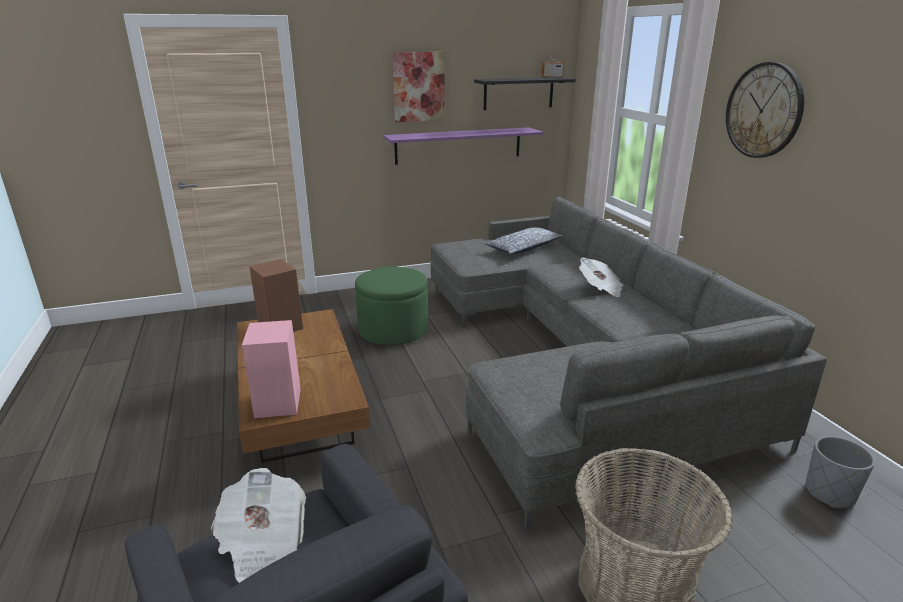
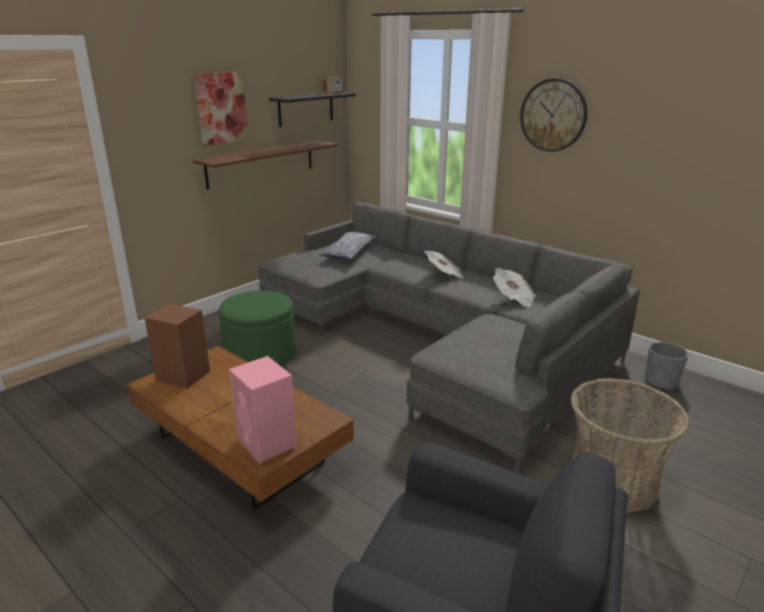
camera: 30 degrees left, 0 degrees up
newspaper [211,468,306,583] -> newspaper moved to [493,268,536,307]
purple shelf [383,127,543,165] -> brown shelf [193,140,338,190]

